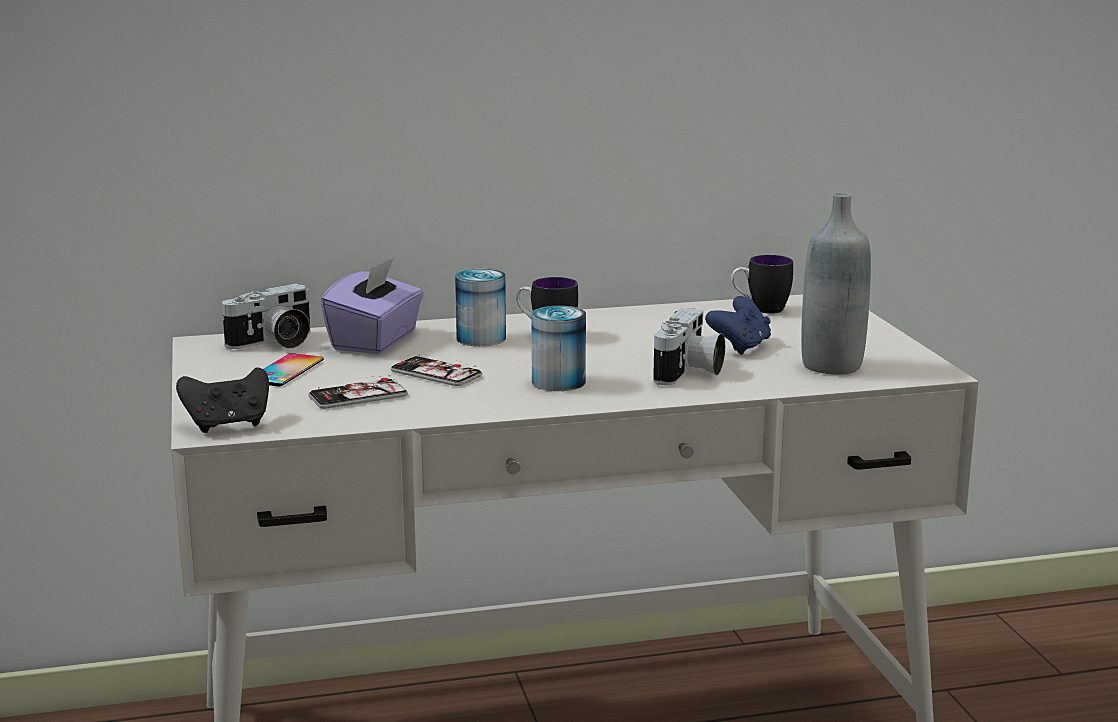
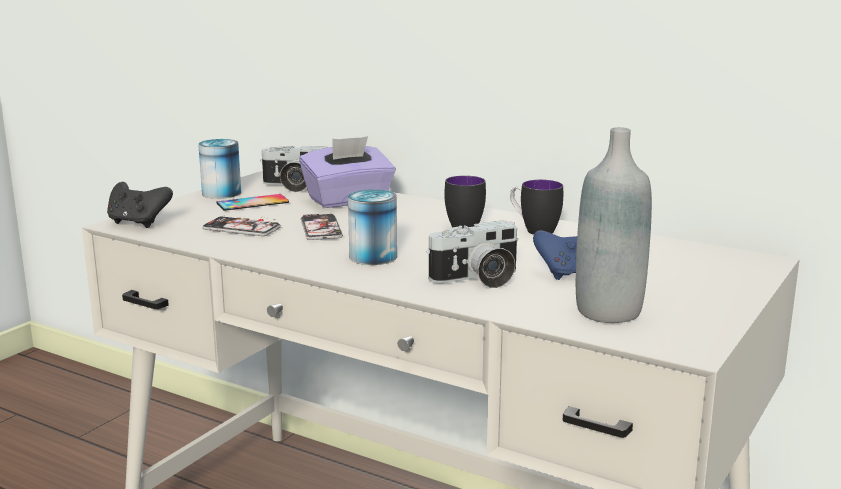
camera: 45 degrees right, 0 degrees up
can [455,269,506,346] -> can moved to [198,139,241,199]
mug [731,255,793,314] -> mug moved to [510,180,563,235]

